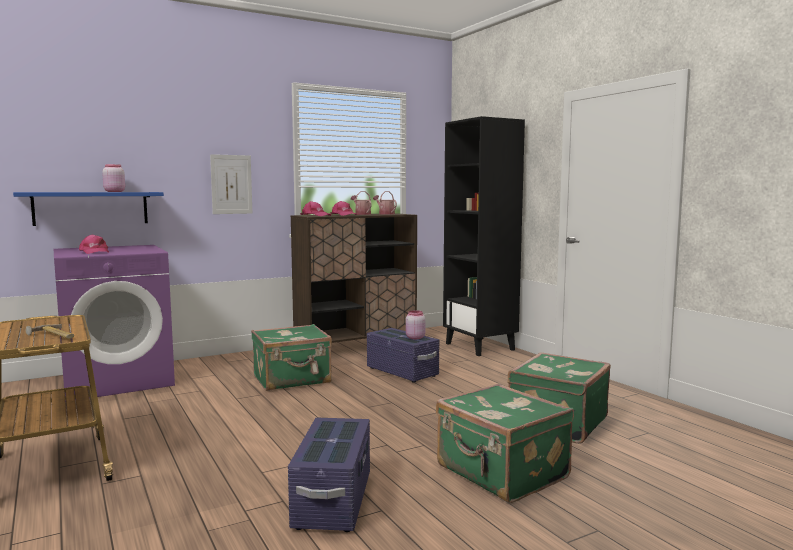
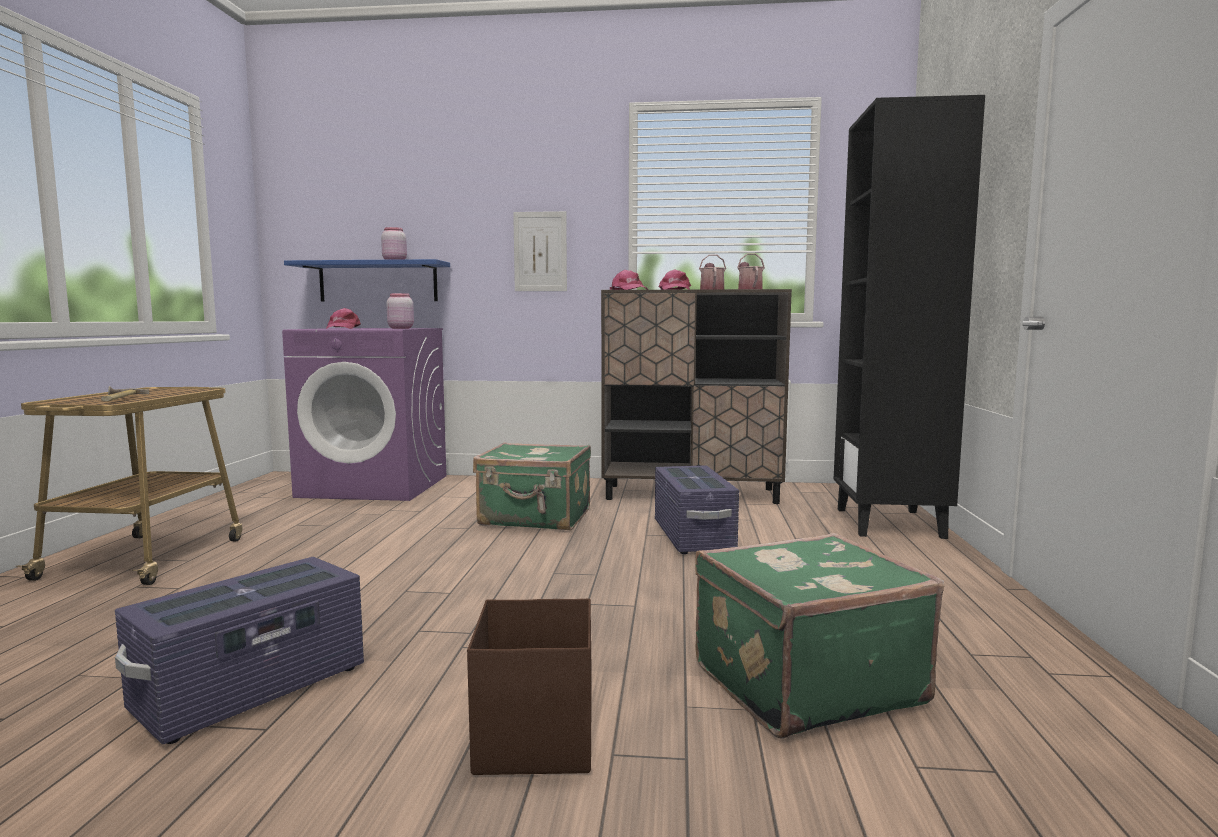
camera: 35 degrees right, 0 degrees up
pink jar [406,310,426,339] -> pink jar moved to [386,293,414,329]
green suitcase [436,383,574,503] -> brown storage box [467,599,592,775]

